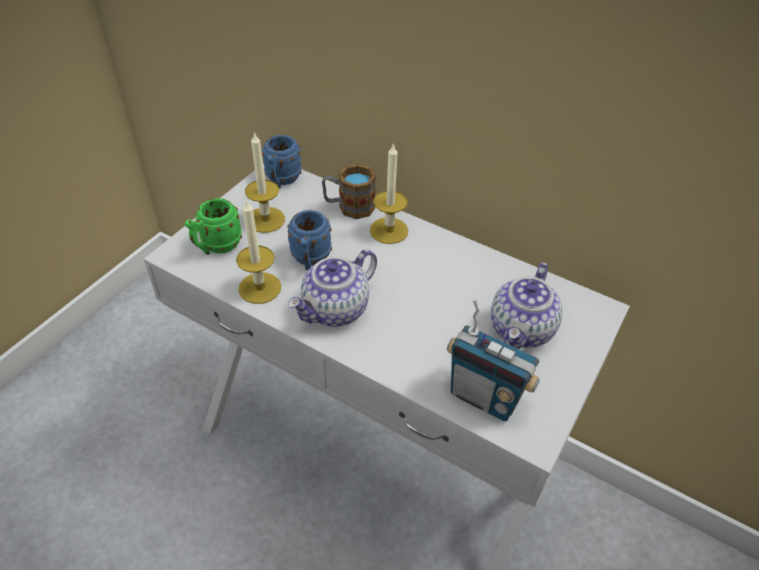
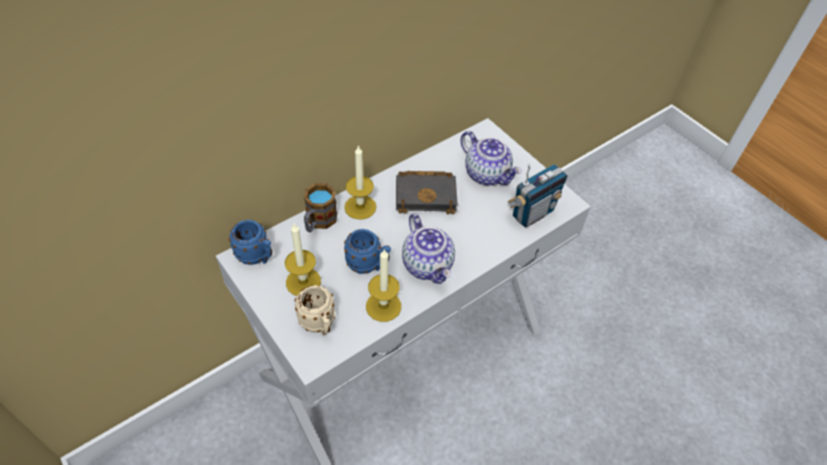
camera: 70 degrees left, 5 degrees up
green mug [185,198,242,255] -> beige mug [295,285,335,336]
none -> black book [396,171,458,214]

